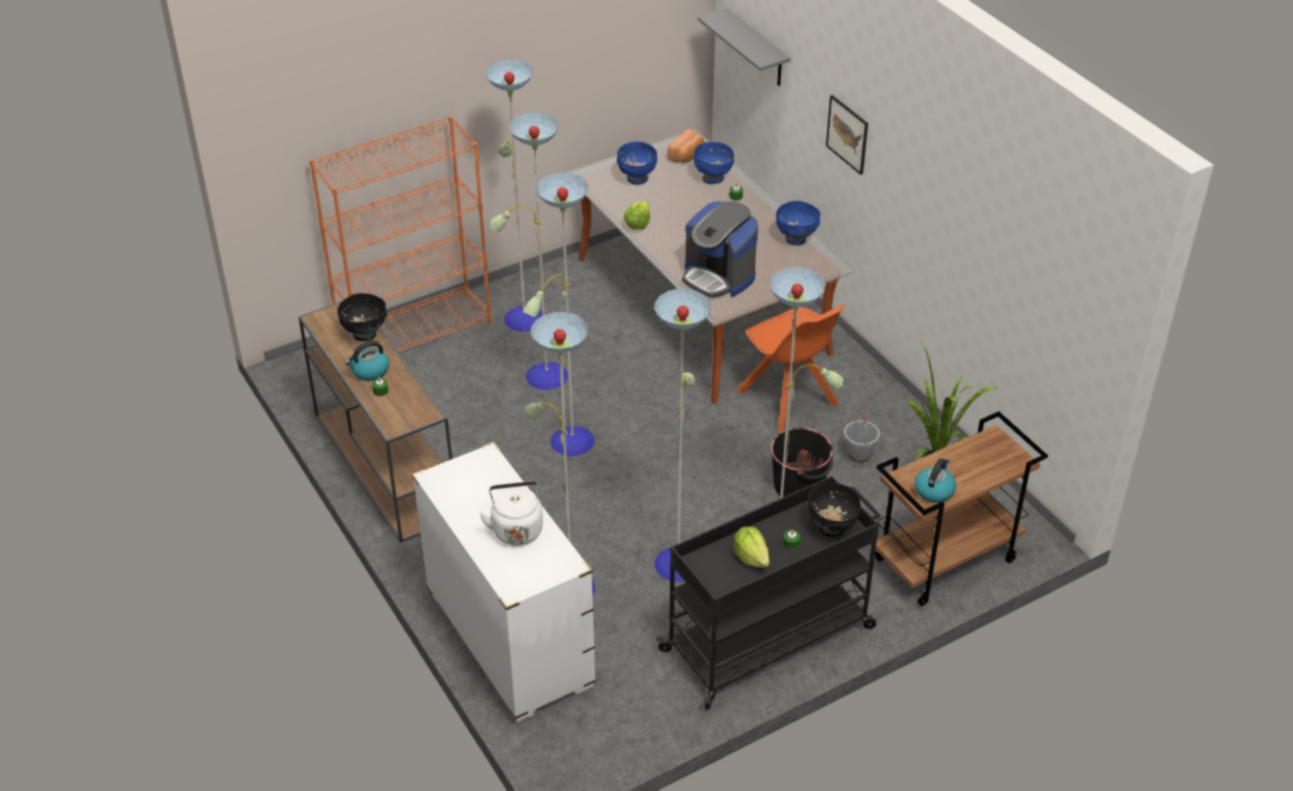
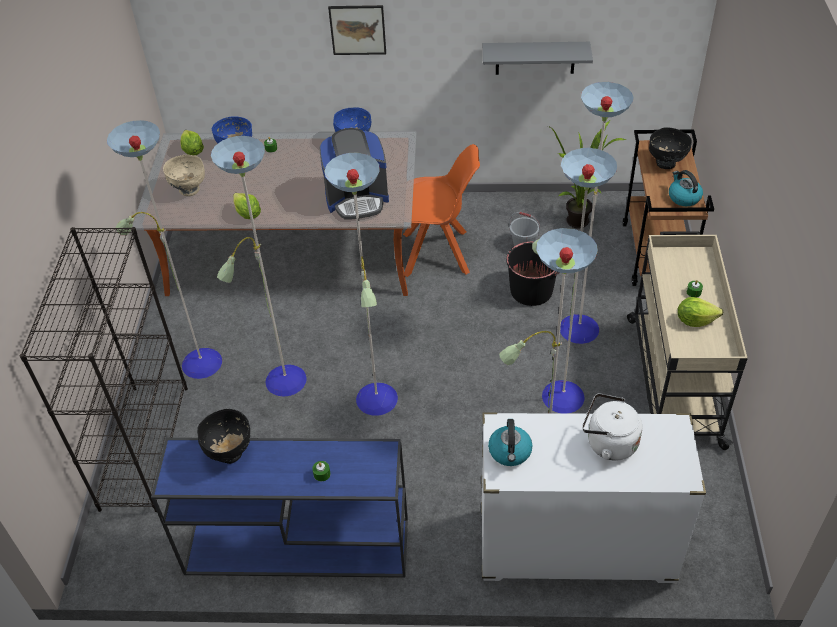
camera: 55 degrees left, 5 degrees up
brown console table [299,302,452,543] -> blue console table [151,438,408,578]
orange bookcase [309,116,491,352] -> black bookcase [20,227,188,512]
kettle [345,341,389,381] -> kettle moved to [488,419,533,466]
blue bowl [617,141,657,185] -> beige bowl [163,155,205,196]
black cart [656,476,881,710] -> beige cart [627,231,748,450]
bread [668,129,704,163] -> lettuce [180,130,204,155]
grey shelf [697,8,791,86] -> grey shelf moved to [483,42,593,75]
black bowl [808,483,861,537] -> black bowl moved to [649,127,692,169]

